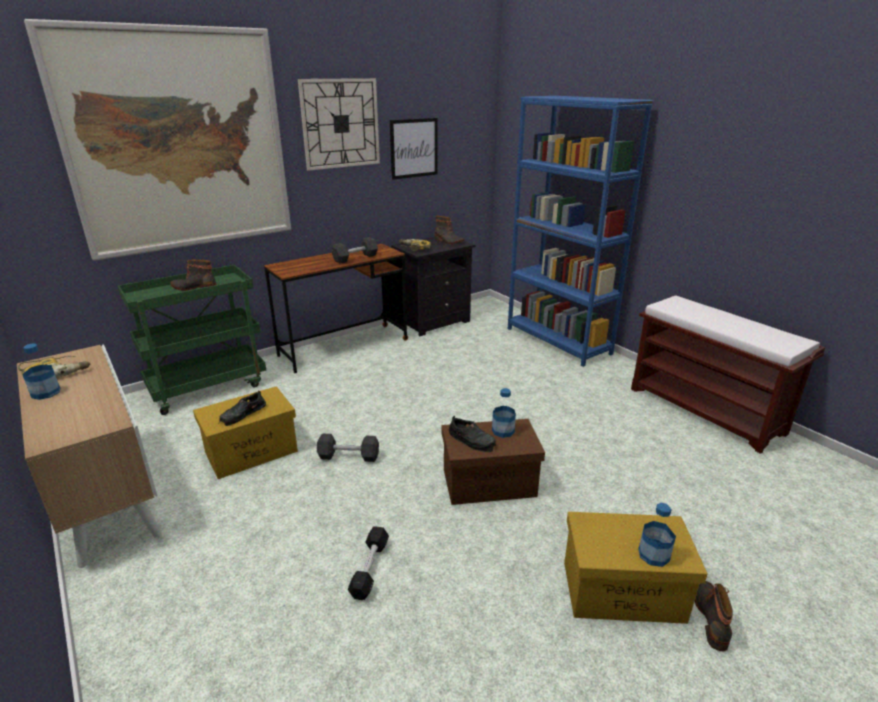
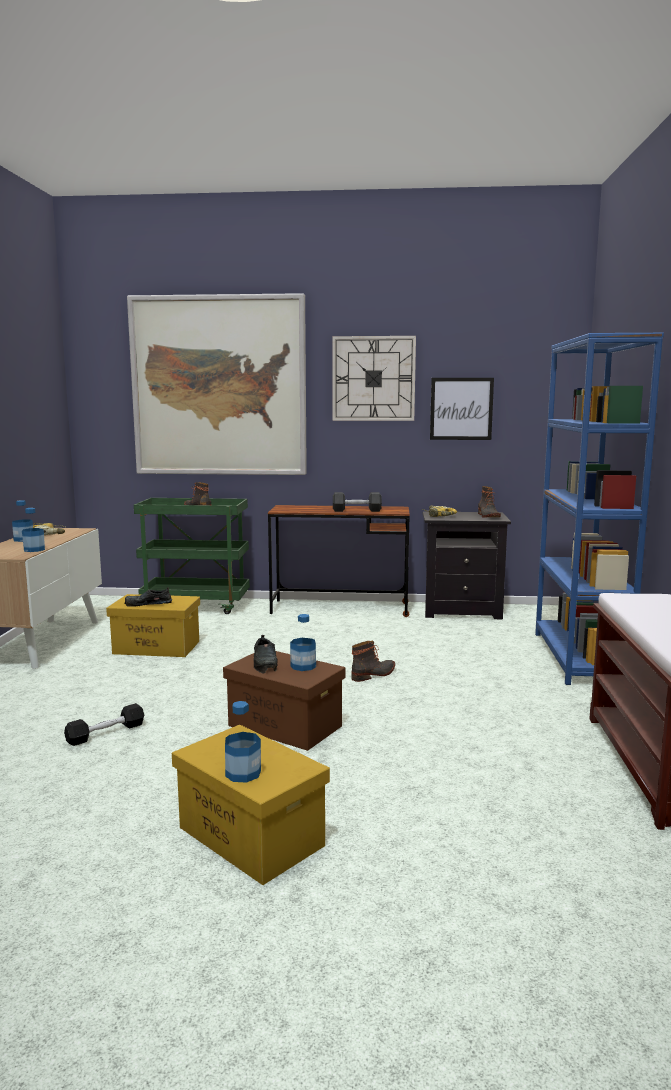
camera: 40 degrees right, 15 degrees down
black dumbbell [317,433,379,462] -> none
boot [695,581,733,651] -> boot moved to [351,641,395,682]
none -> bottle [22,508,45,552]

